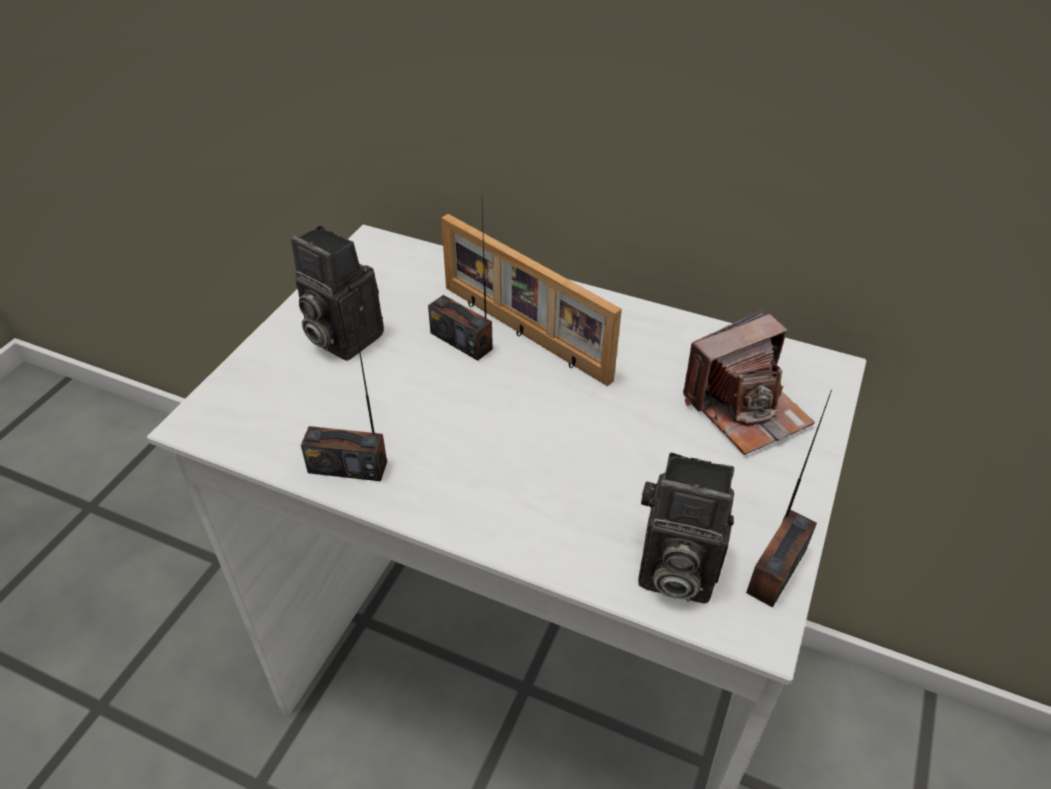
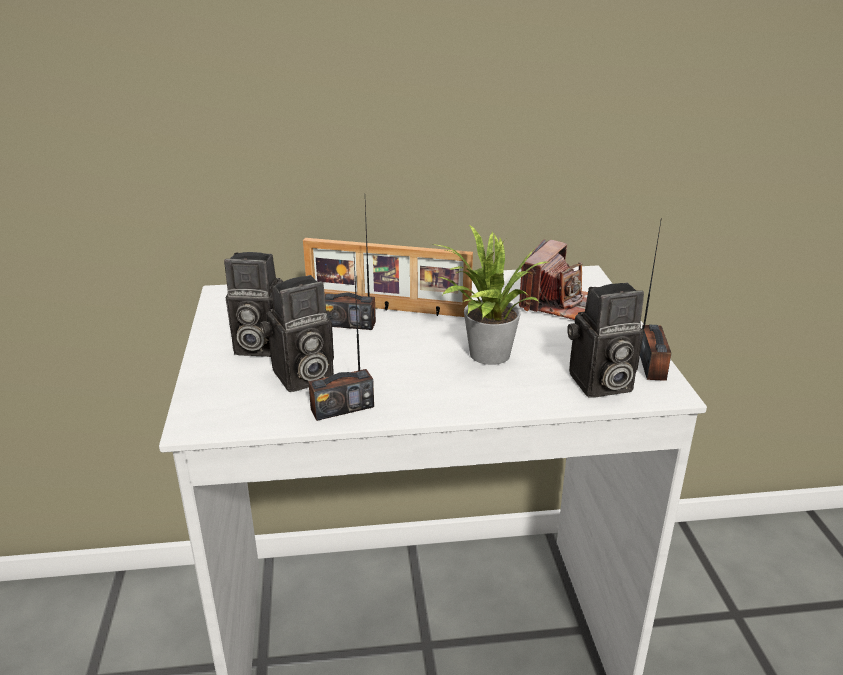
camera: 30 degrees left, 15 degrees down
none -> camera [260,275,334,392]
none -> potted plant [432,225,548,365]

